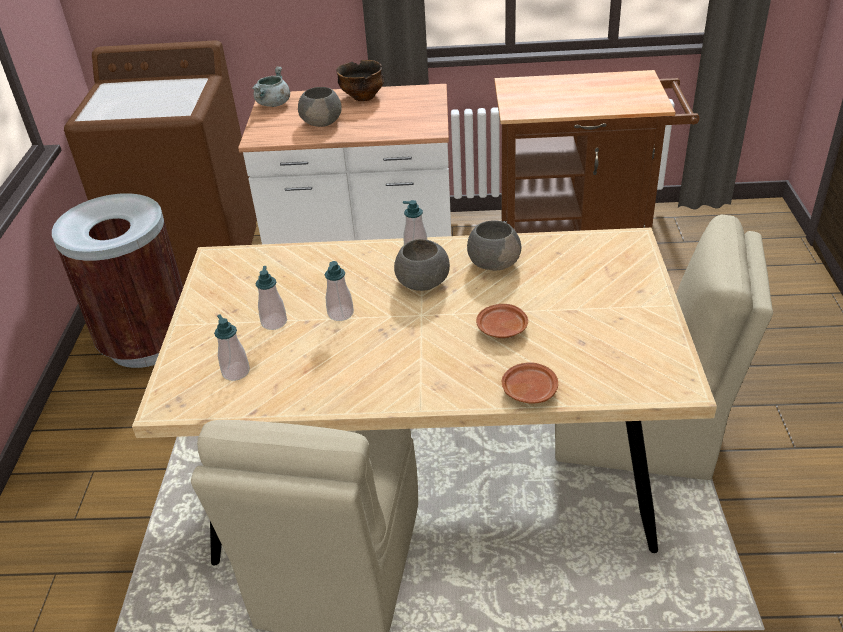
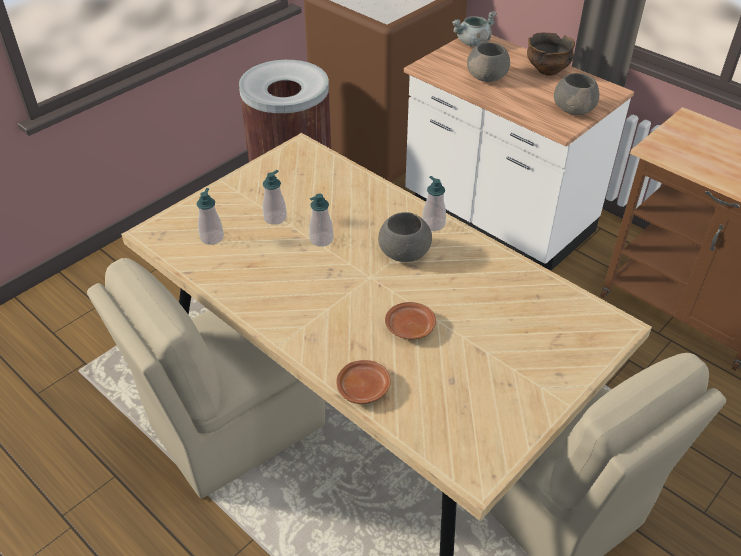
camera: 40 degrees right, 5 degrees up
grey bowl [467,220,521,271] -> grey bowl moved to [554,73,599,115]

